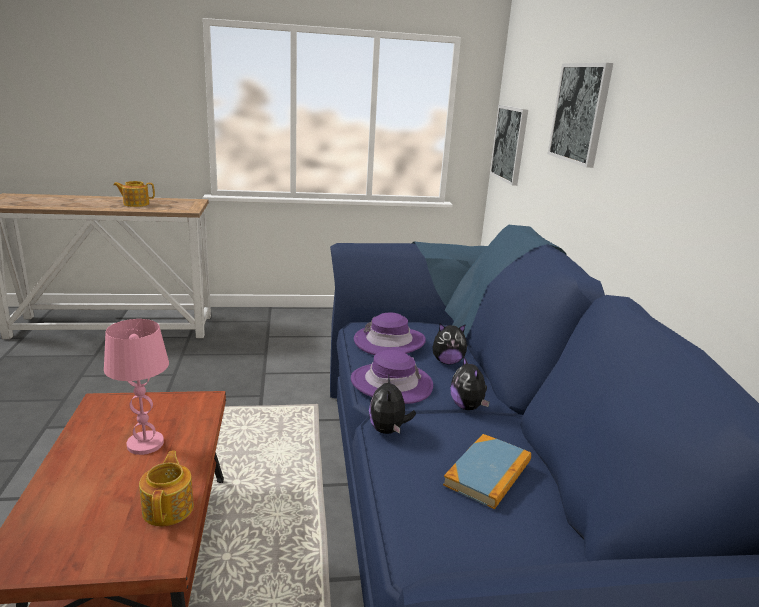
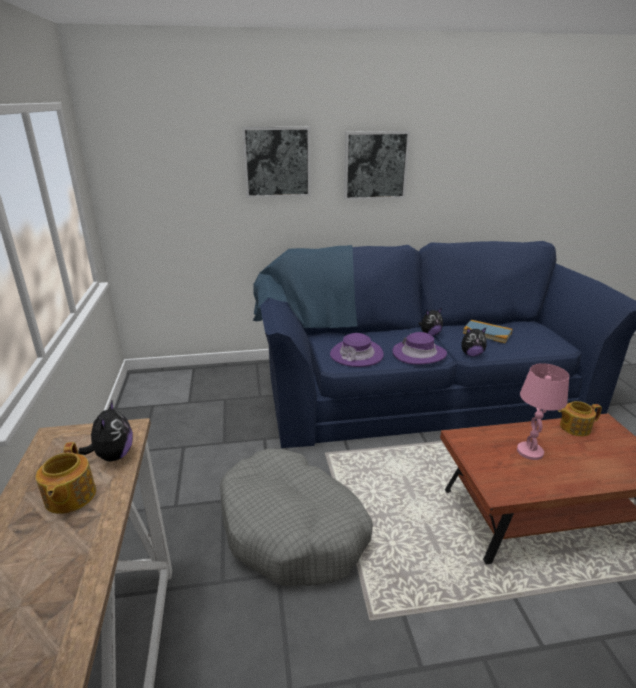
camera: 90 degrees left, 5 degrees up
plush toy [432,324,467,365] -> plush toy moved to [78,399,133,462]
picture [490,105,528,186] -> picture moved to [344,131,410,200]
none -> grey dog bed [220,449,373,586]

